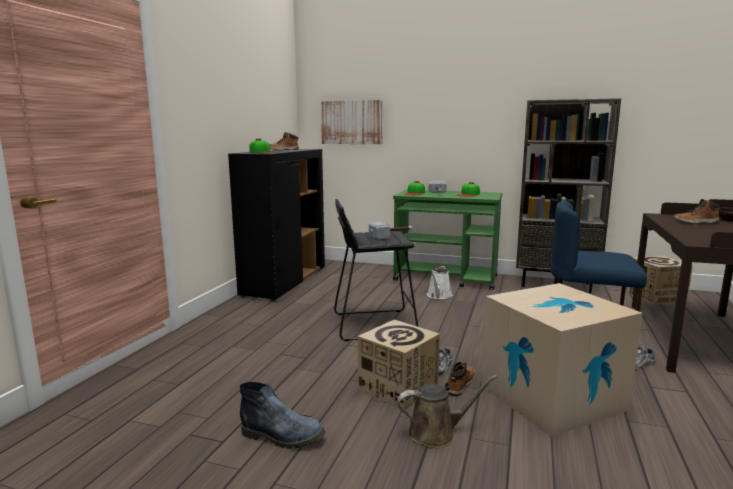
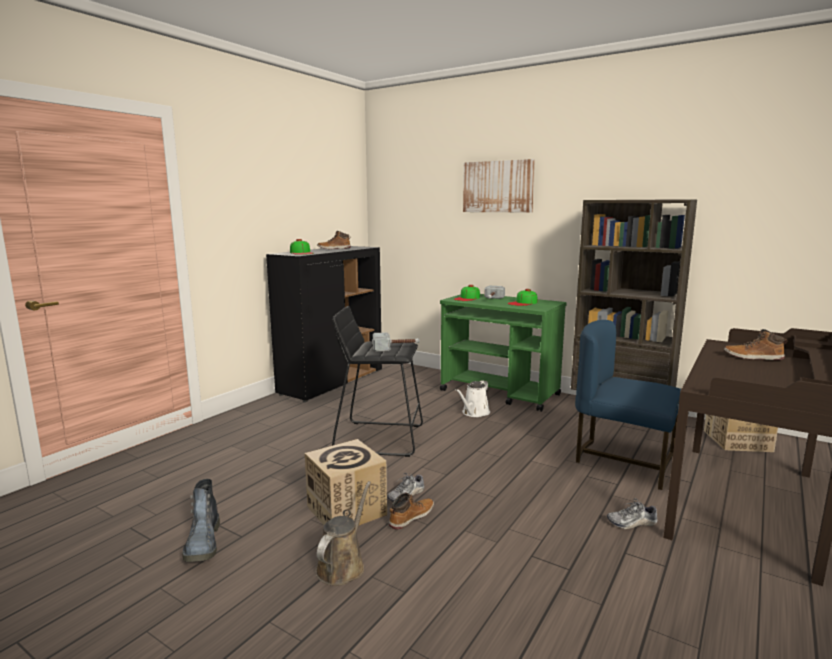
camera: 15 degrees right, 0 degrees up
boot [240,382,325,449] -> boot turned 45 degrees clockwise [182,479,220,562]
picture [321,100,382,144] -> picture moved to [463,159,535,213]
brown watering can [397,375,497,448] -> brown watering can turned 75 degrees counterclockwise [315,481,371,586]
cardboard box [481,283,642,437] -> none

